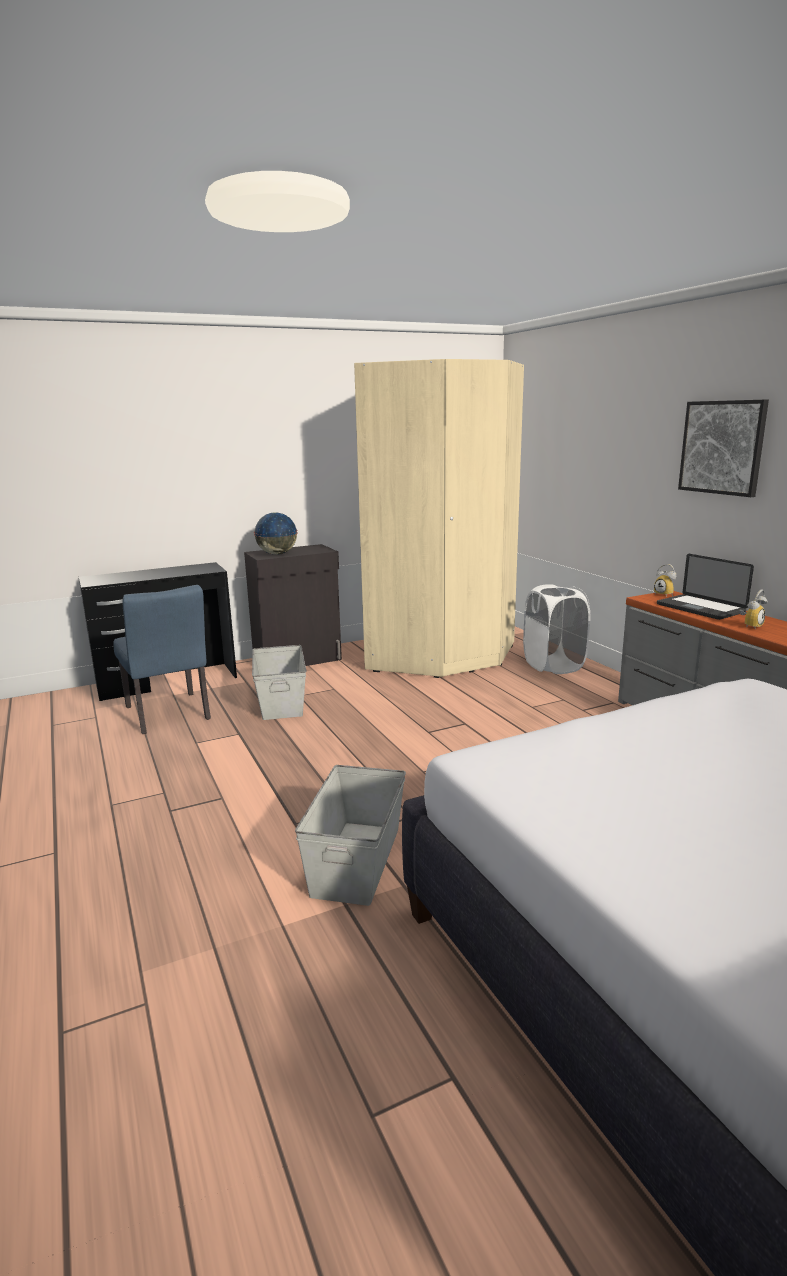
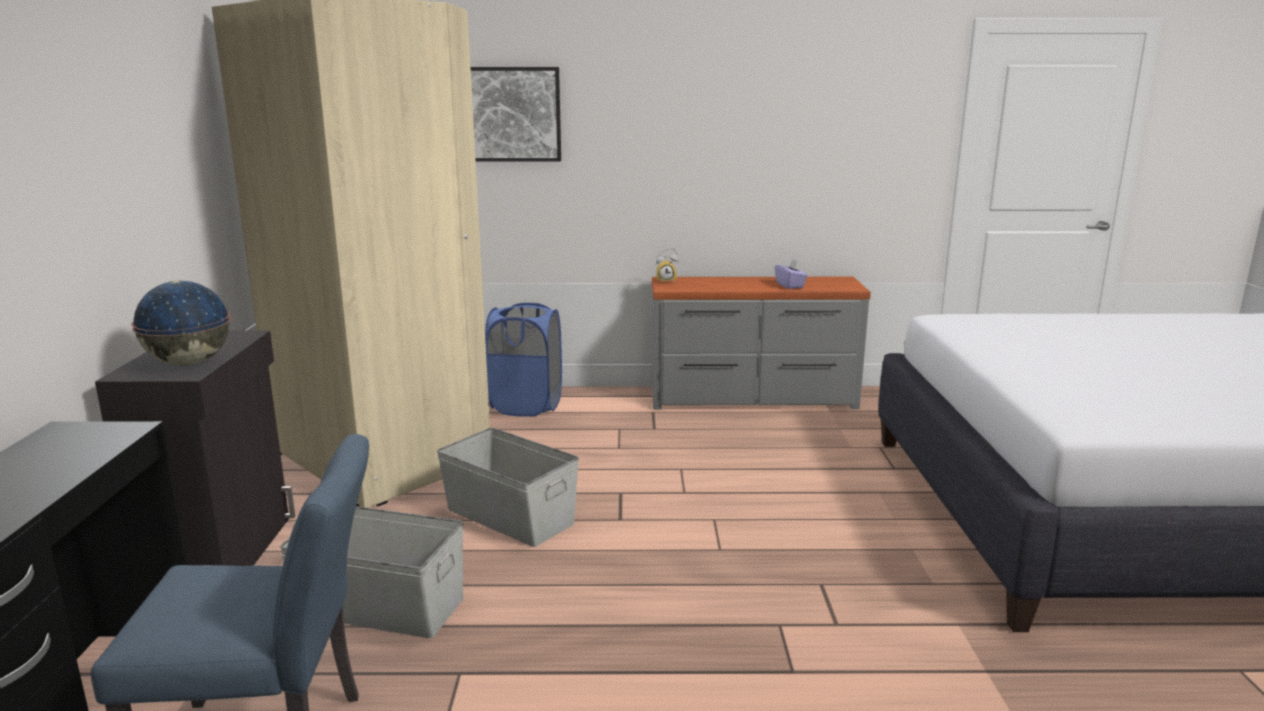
camera: 65 degrees left, 0 degrees up
grey storage box [295,765,406,906] -> grey storage box moved to [437,428,579,547]
white laundry basket [523,584,590,674] -> blue laundry basket [485,303,562,417]
laptop [657,554,754,620] -> none
picture [678,399,769,497] -> picture moved to [471,67,561,162]
alarm clock [739,589,768,628] -> purple tissue box [775,258,807,289]

